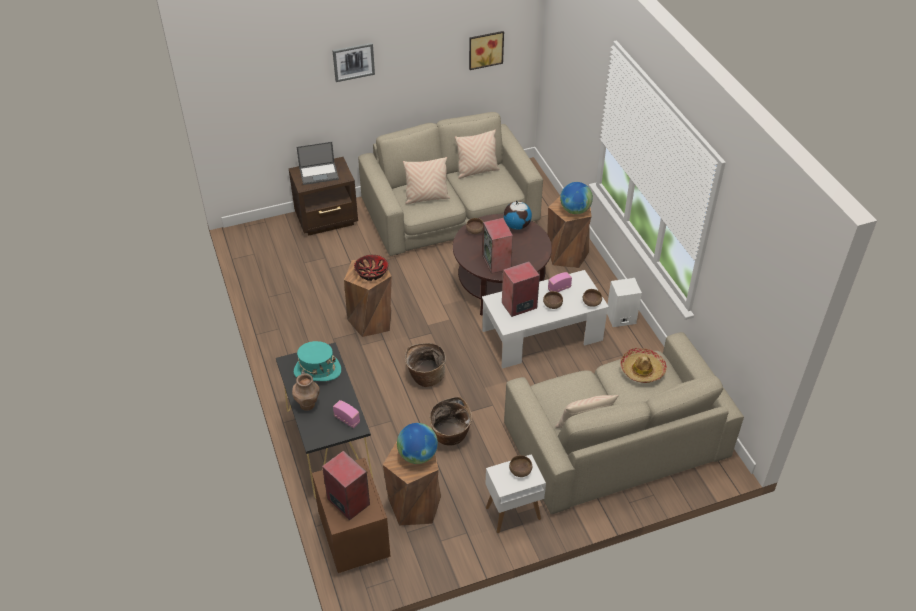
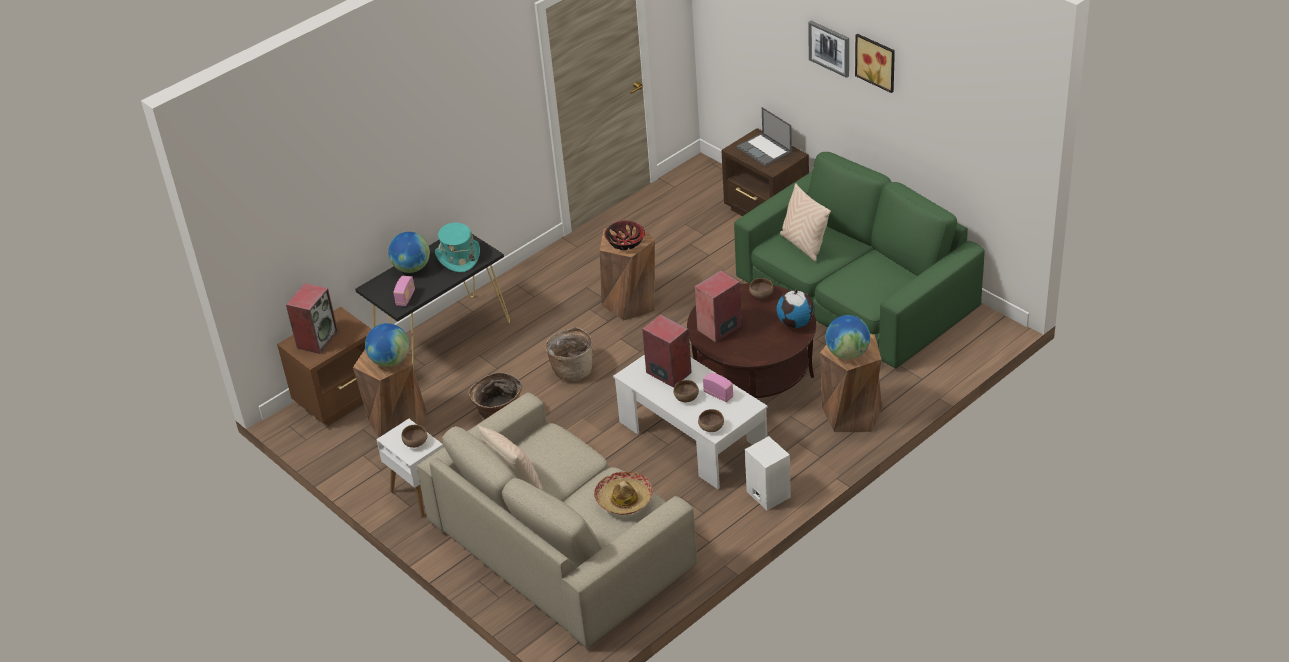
camera: 70 degrees right, 5 degrees down
brown vase [292,373,320,411] -> globe [388,232,430,273]
beige sofa [358,112,543,256] -> green sofa [734,152,985,368]
beige pillow [455,129,499,179] -> none
picture [469,31,504,70] -> picture moved to [855,34,895,93]

